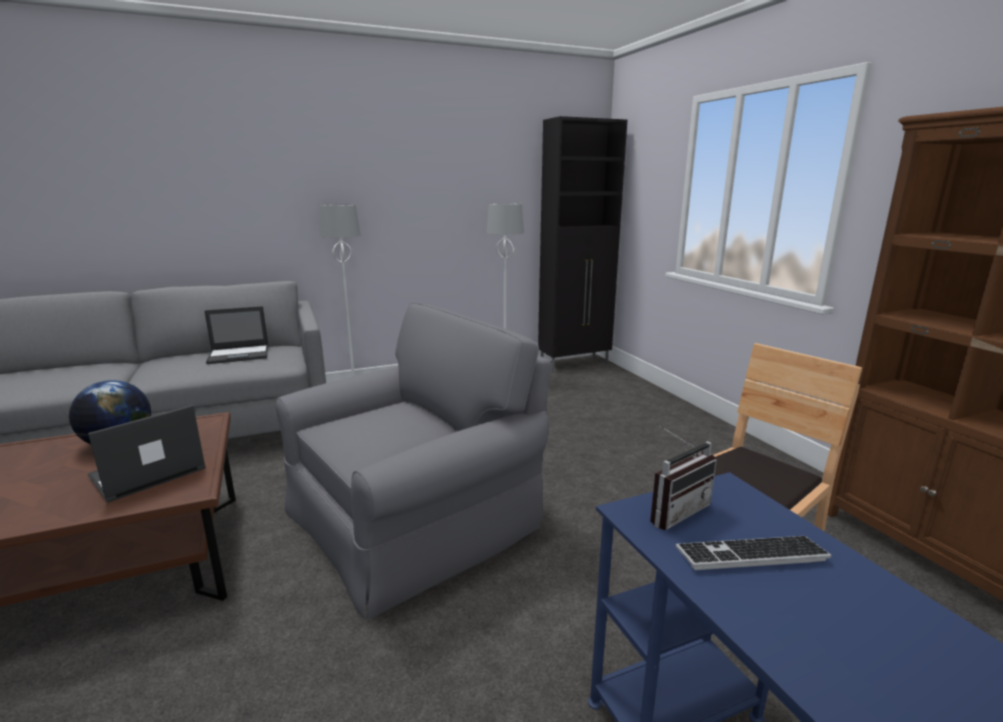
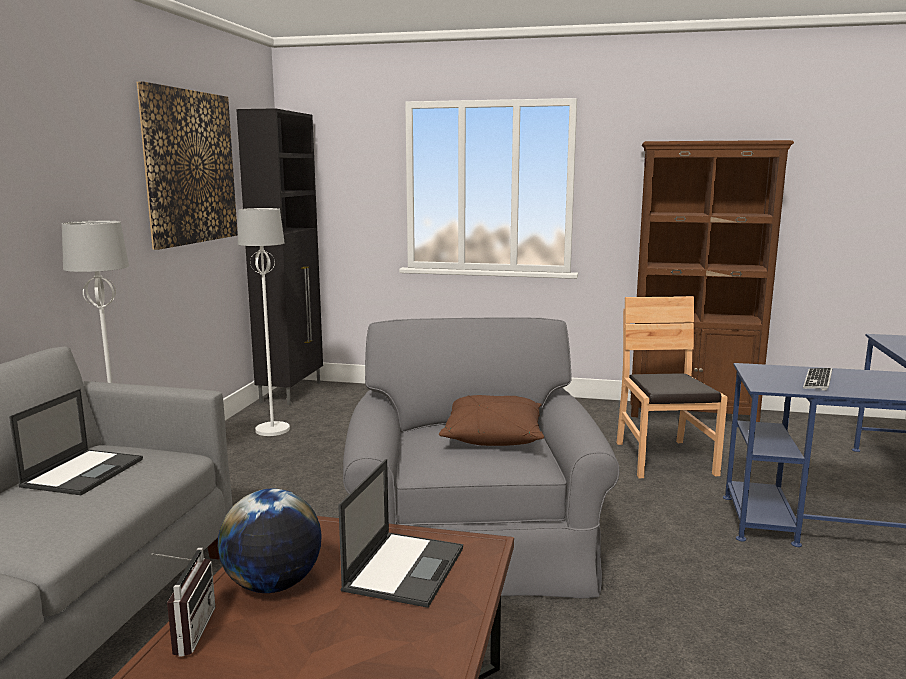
camera: 55 degrees left, 5 degrees down
laptop [88,405,206,503] -> laptop turned 150 degrees counterclockwise [338,459,463,608]
radio [650,426,717,530] -> radio moved to [152,548,215,656]
none -> picture [137,81,238,250]
none -> brown pillow [439,395,544,446]

